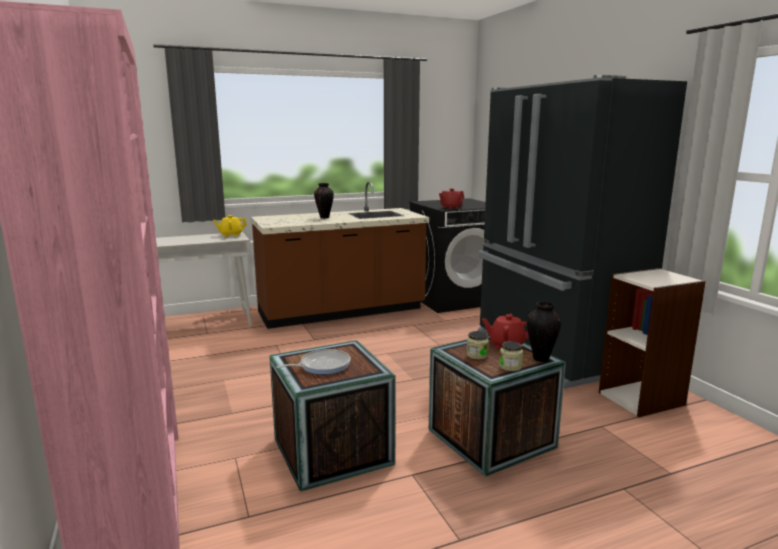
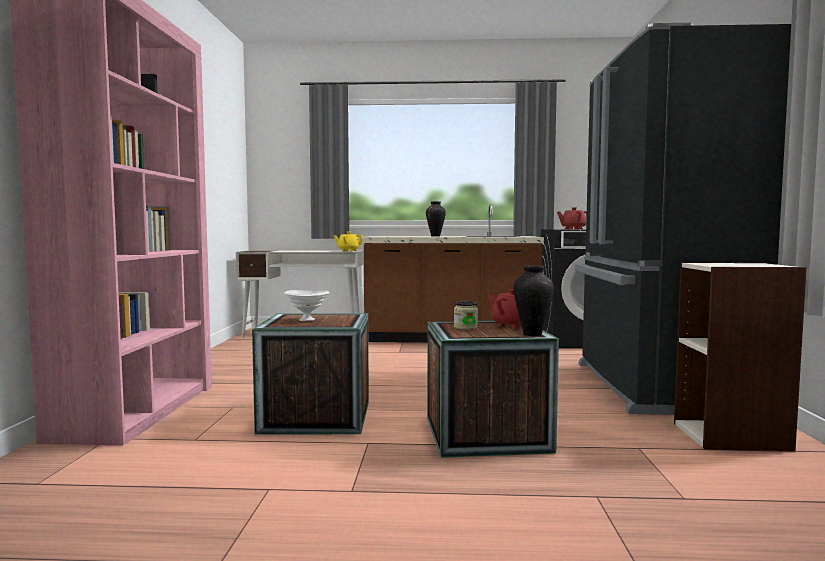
camera: 25 degrees right, 10 degrees down
frying pan [276,349,351,375] -> white bowl [284,290,329,321]
jar [499,341,523,371] -> none

